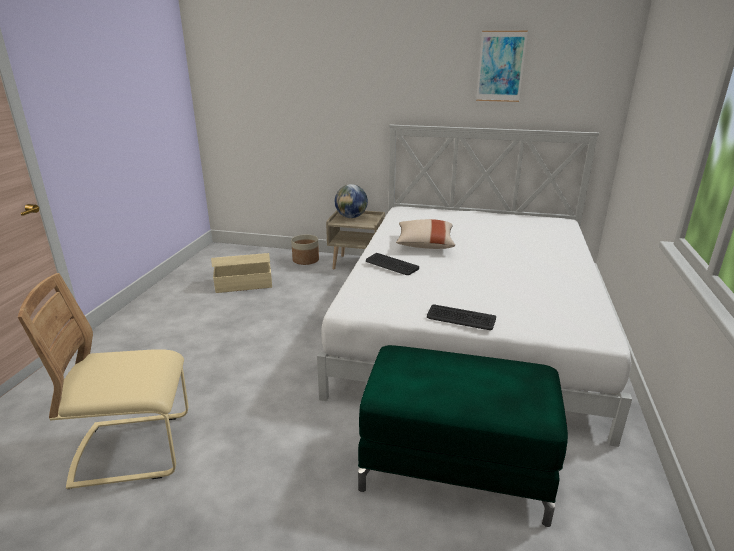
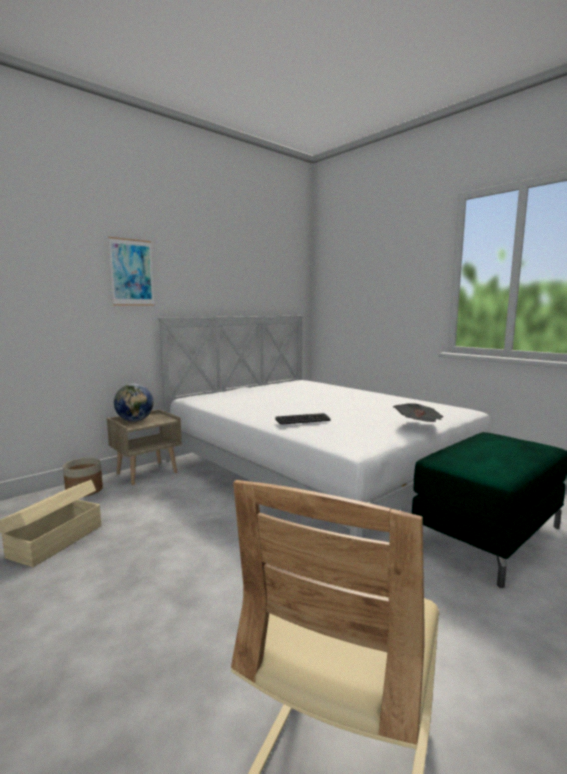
camera: 55 degrees left, 15 degrees down
beige pillow [396,219,455,249] -> none
keyboard [427,304,496,330] -> newspaper [393,403,444,422]
picture [476,31,528,102] -> picture moved to [108,237,155,306]

